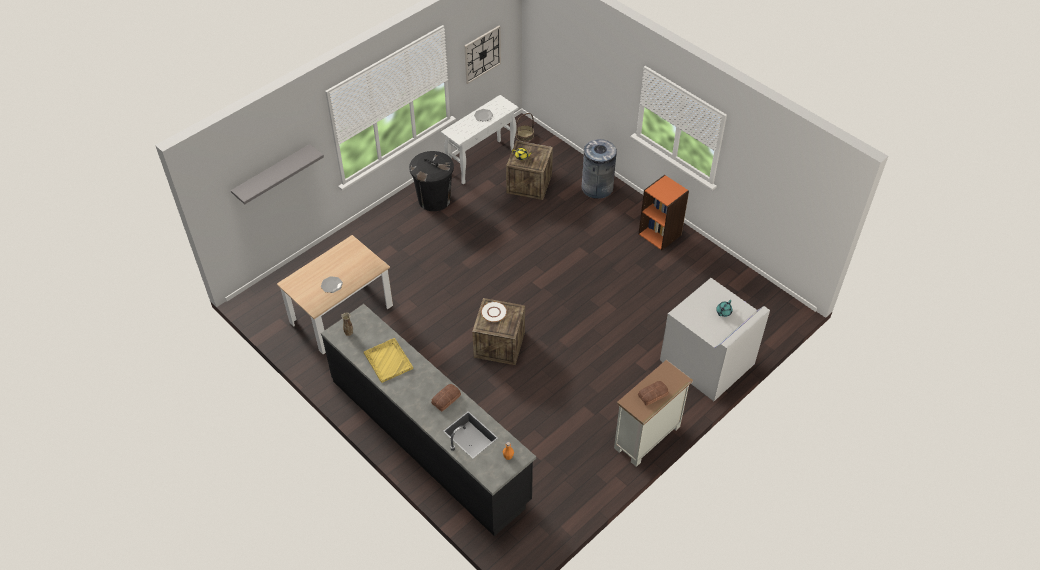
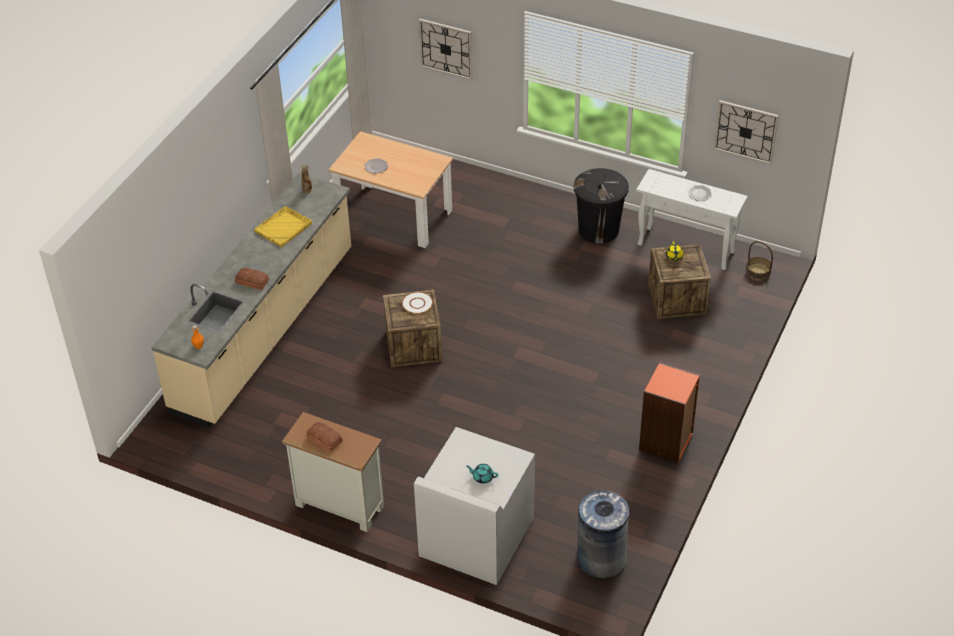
camera: 70 degrees right, 5 degrees down
grey shelf [231,144,324,205] -> wall clock [418,18,473,80]
black counter [321,304,536,536] -> beige counter [151,173,351,428]
grey trash can [582,139,617,199] -> grey trash can moved to [577,491,629,578]

